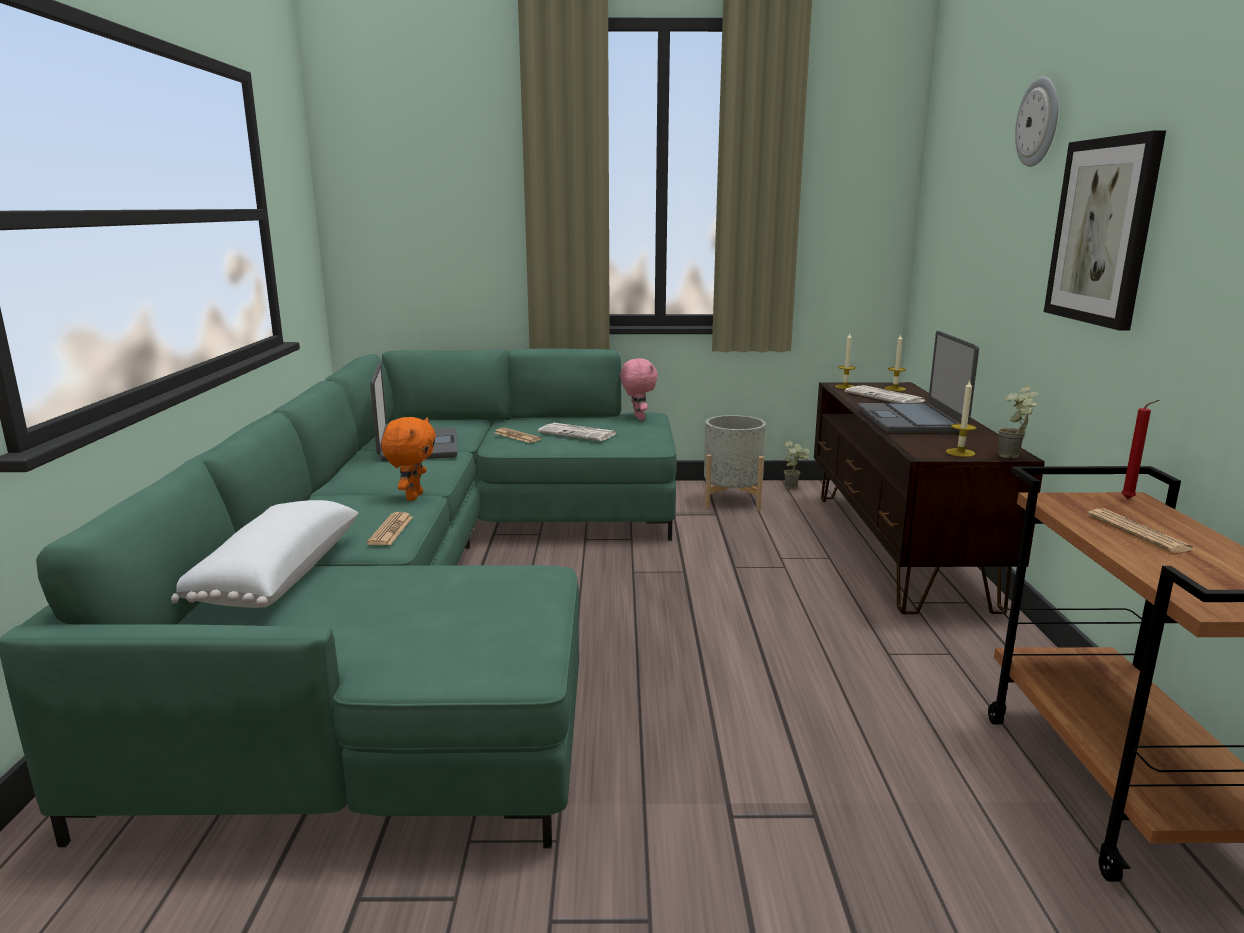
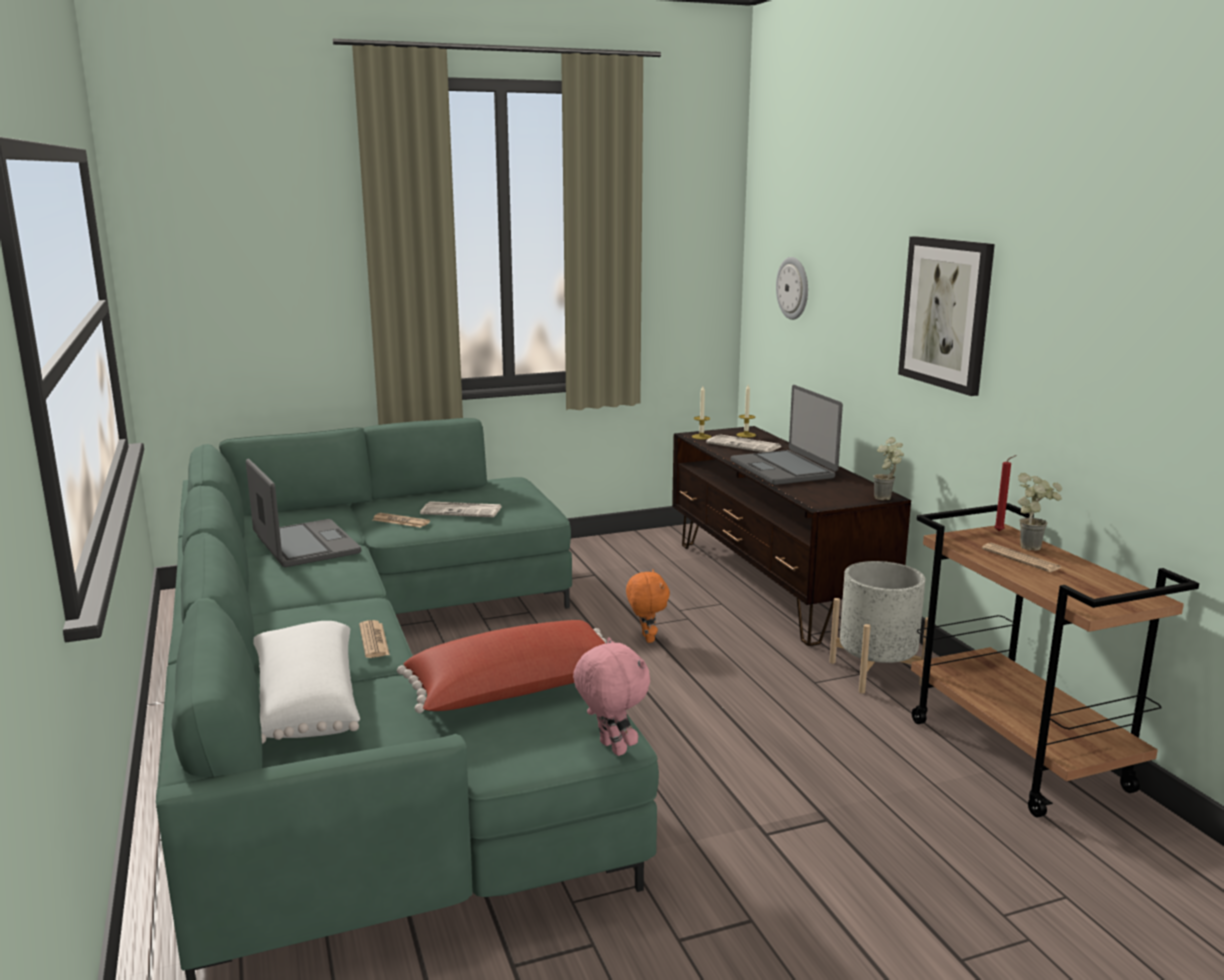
camera: 20 degrees left, 0 degrees up
orange plush toy [381,417,436,501] -> orange plush toy moved to [626,569,670,643]
pink plush toy [620,358,658,420] -> pink plush toy moved to [573,637,650,756]
grey planter [704,415,766,511] -> grey planter moved to [829,561,928,694]
potted plant [784,441,810,490] -> potted plant moved to [1018,473,1062,550]
candle [946,380,977,457] -> none
wall clock [1015,77,1058,167] -> wall clock moved to [776,257,808,320]
none -> red pillow [397,620,606,713]

